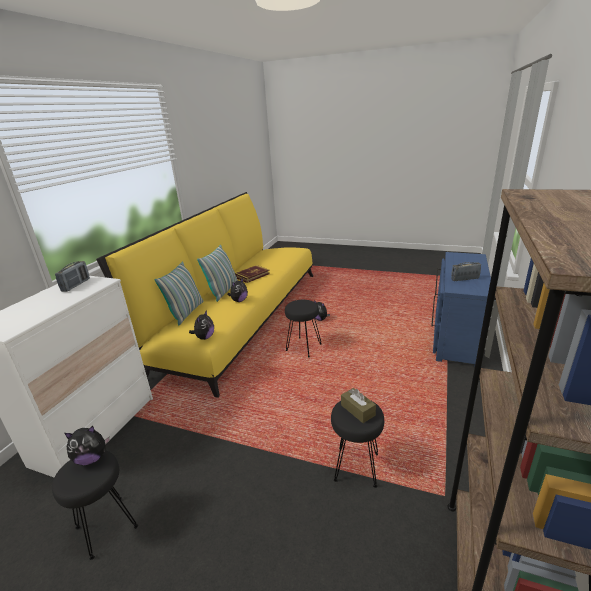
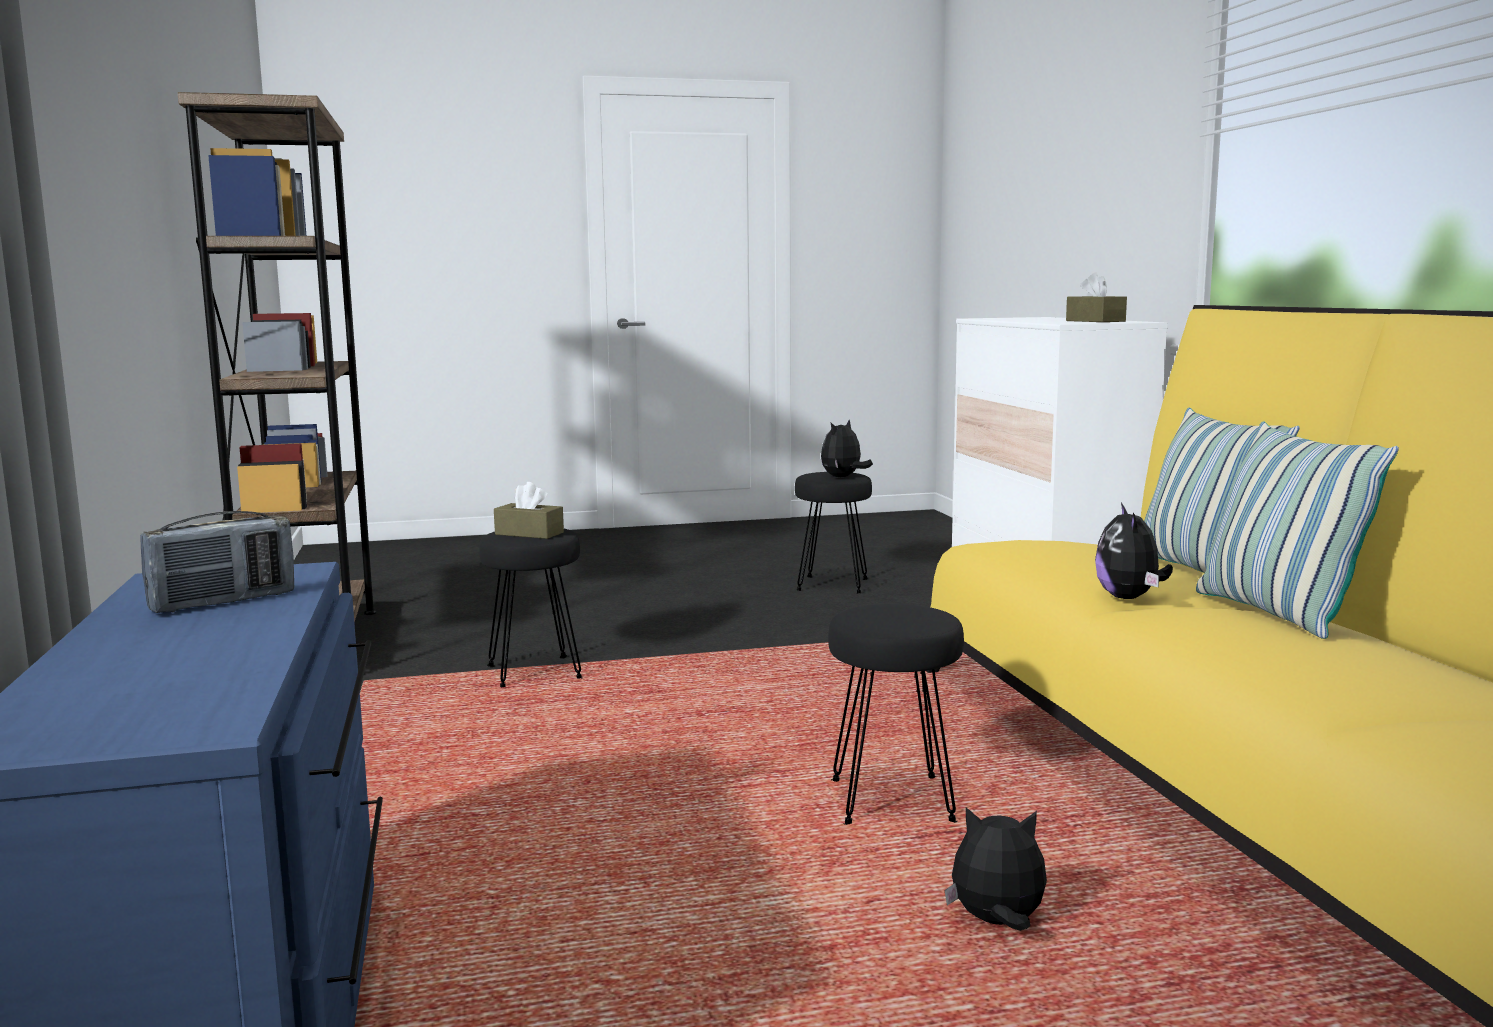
camera: 145 degrees right, 15 degrees down
radio [55,261,90,292] -> brown tissue box [1066,273,1127,322]
plush toy [189,310,214,340] -> none
book [235,265,270,283] -> none

